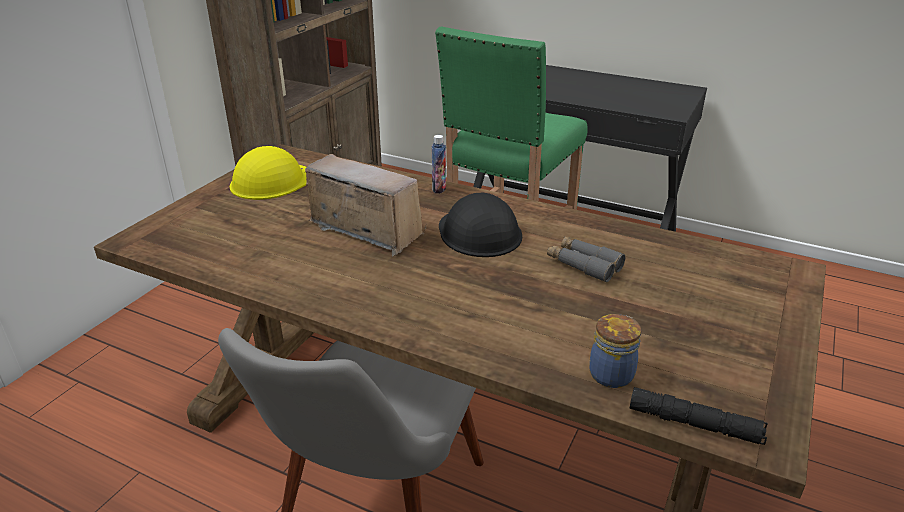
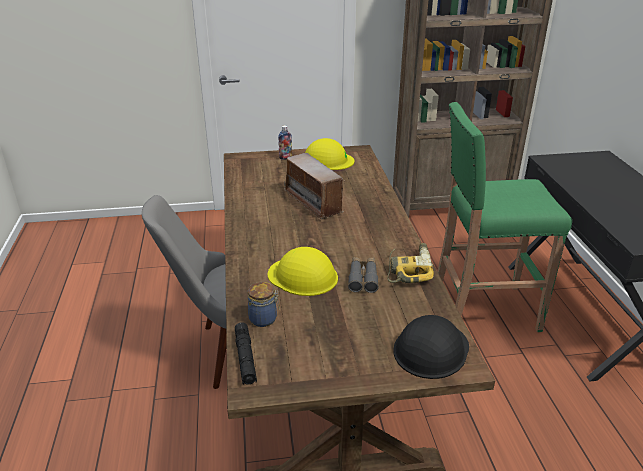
camera: 55 degrees right, 0 degrees up
radio [301,154,426,257] -> radio turned 150 degrees clockwise [284,153,345,220]
bottle [432,135,446,193] -> bottle moved to [278,125,292,160]
black hard hat [439,193,522,257] -> black hard hat moved to [393,315,469,379]
none -> yellow hard hat [268,247,338,296]
none -> power drill [387,243,434,283]

